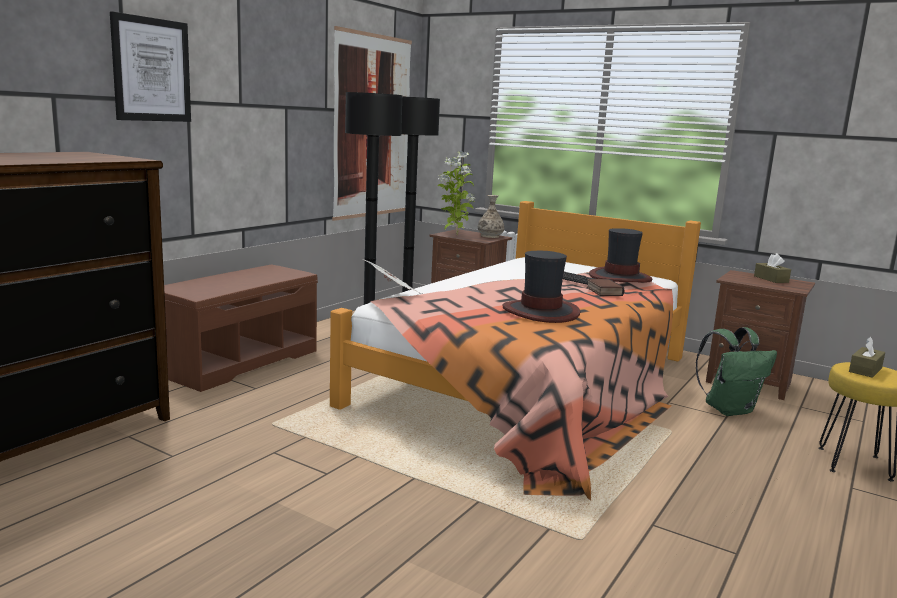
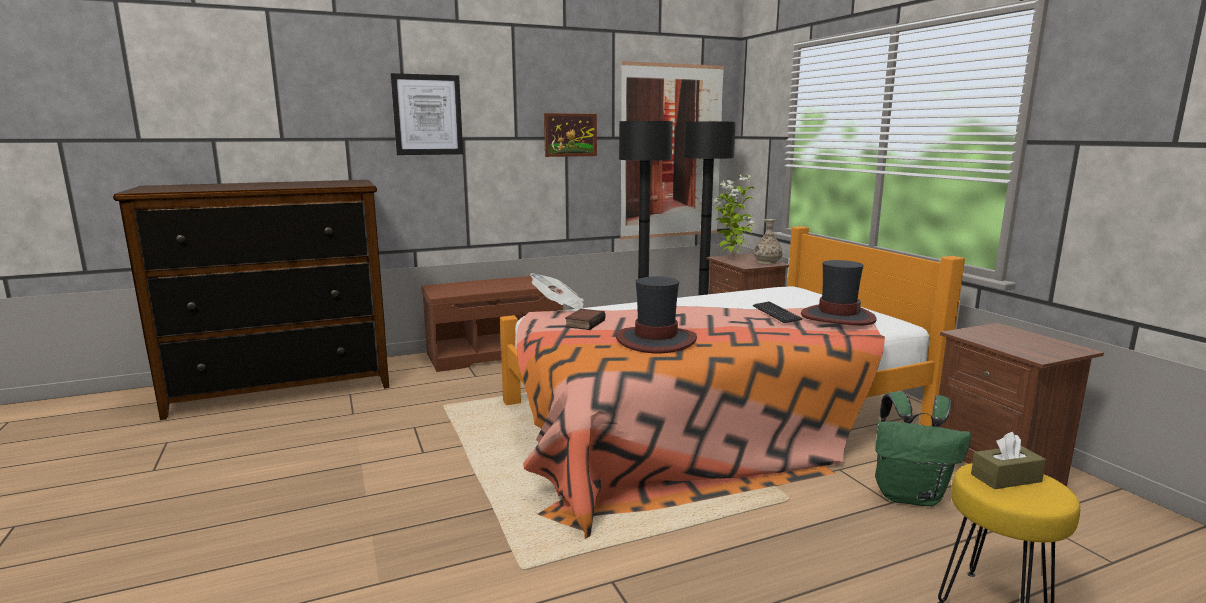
camera: 35 degrees right, 0 degrees up
book [587,279,624,296] -> book moved to [565,309,606,330]
brown tissue box [754,253,791,283] -> none
none -> picture [544,113,597,157]

